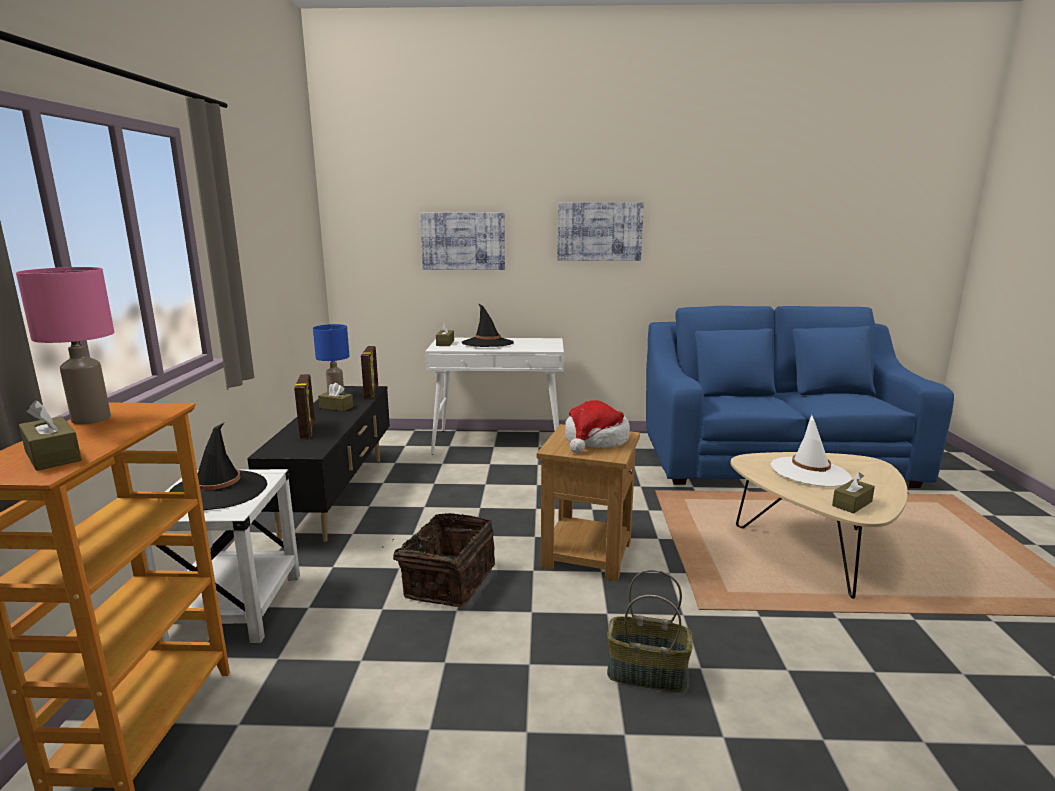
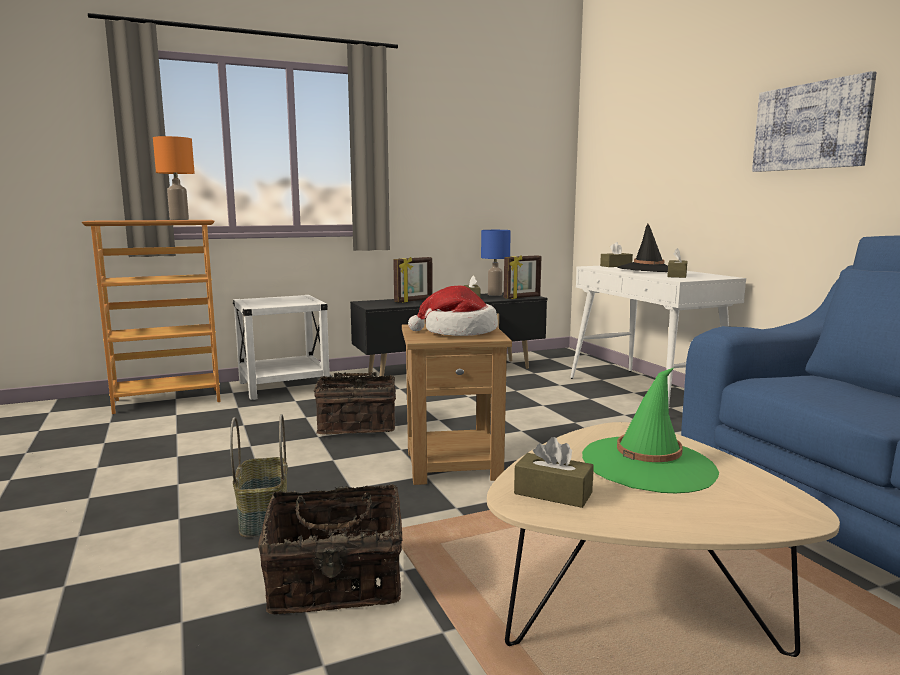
camera: 65 degrees right, 5 degrees down
pink table lamp [16,267,114,424] -> orange table lamp [153,136,195,220]
brown tissue box [19,400,82,471] -> brown tissue box moved to [667,248,688,278]
black hat [169,423,267,510] -> none
picture [420,213,505,270] -> none
white hat [771,415,852,487] -> green hat [582,367,719,493]
none -> basket [258,484,402,614]

